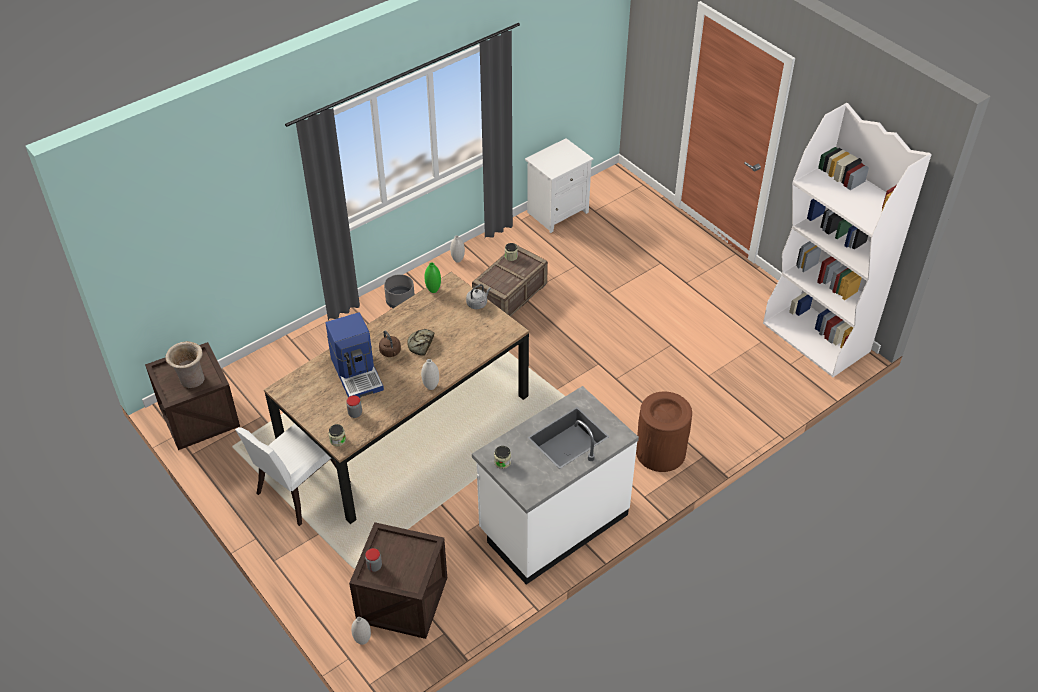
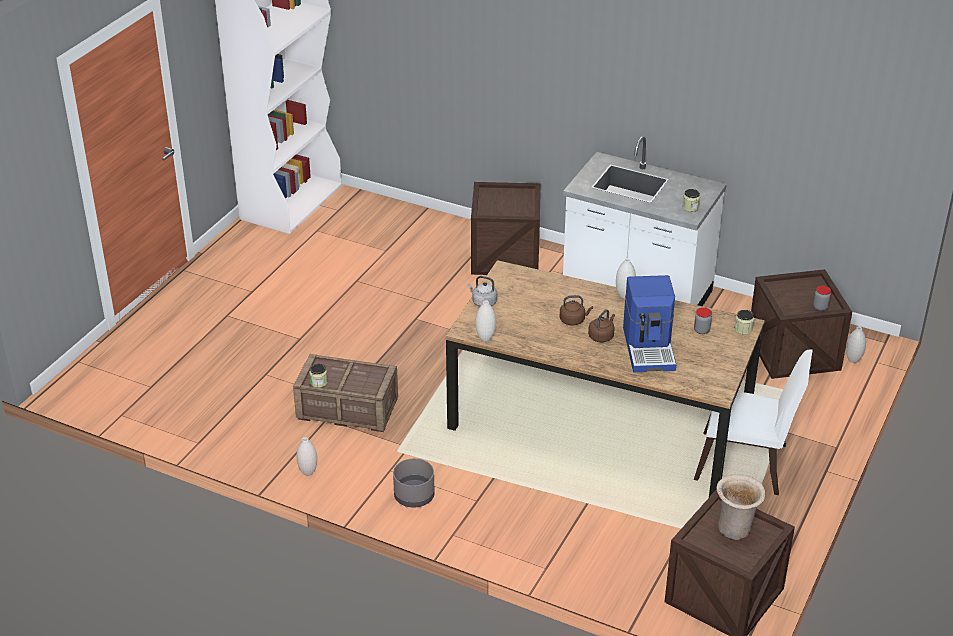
camera: 115 degrees left, 10 degrees down
coffee machine [326,312,384,398] -> coffee machine turned 135 degrees clockwise [623,275,676,372]
bread [407,329,434,356] -> brown kettle [560,295,593,326]
green vase [424,262,441,293] -> white vase [475,300,496,342]
white nightstand [525,138,593,233] -> none
brown trash can [636,391,692,472] -> crate [471,182,541,275]

